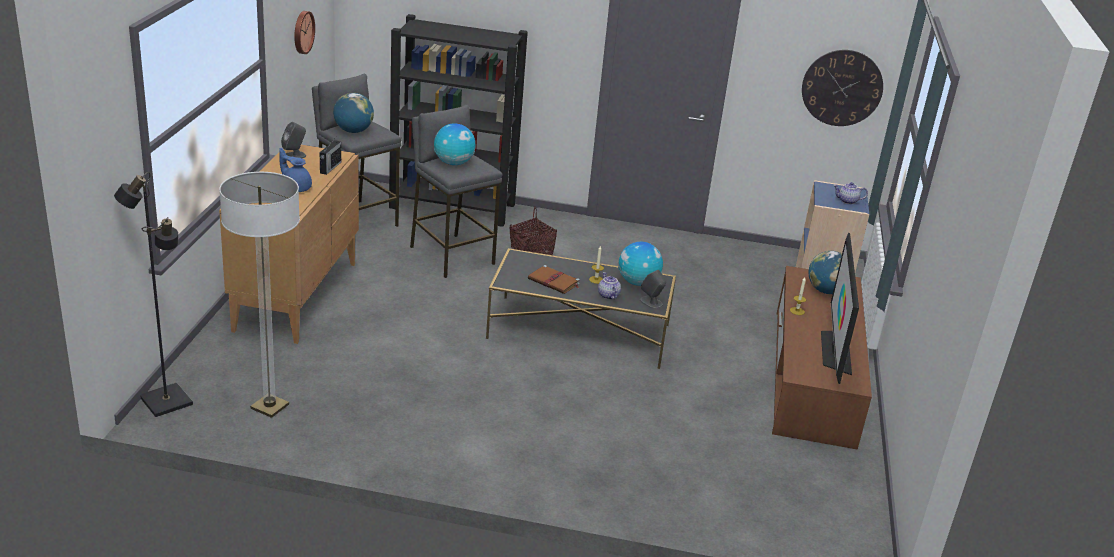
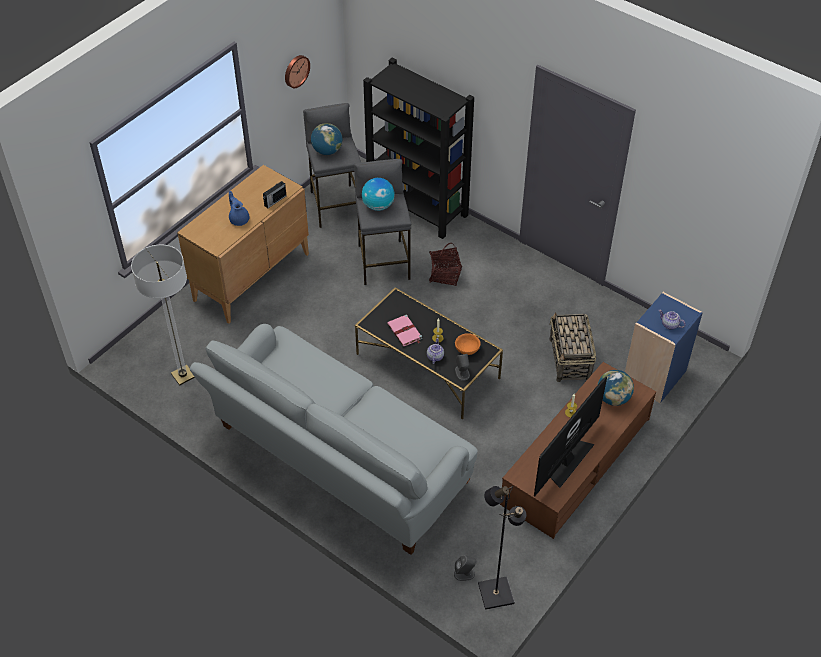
camera: 30 degrees right, 20 degrees up
black floor lamp [114,172,193,417] -> black floor lamp moved to [478,486,526,610]
grey speaker [281,122,306,158] -> grey speaker moved to [454,555,477,581]
brown book [528,265,580,294] -> pink book [387,314,422,346]
globe [618,242,663,286] -> orange bowl [455,333,481,355]
wall clock [802,50,883,126] -> none
none -> grey sofa [190,324,478,555]
none -> basket [550,313,596,382]

